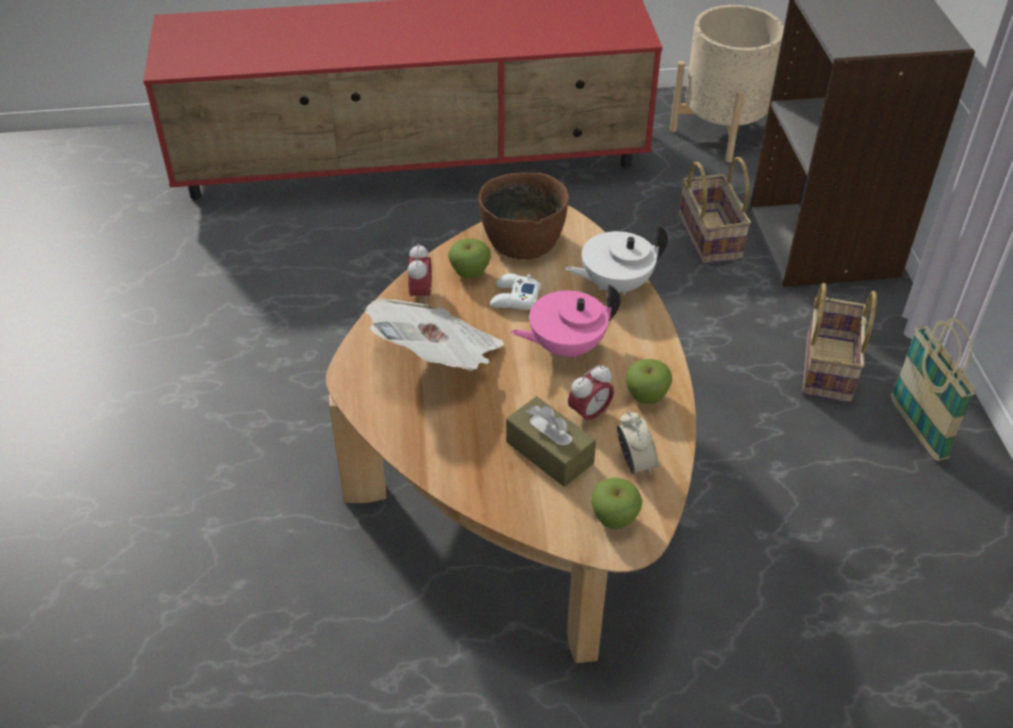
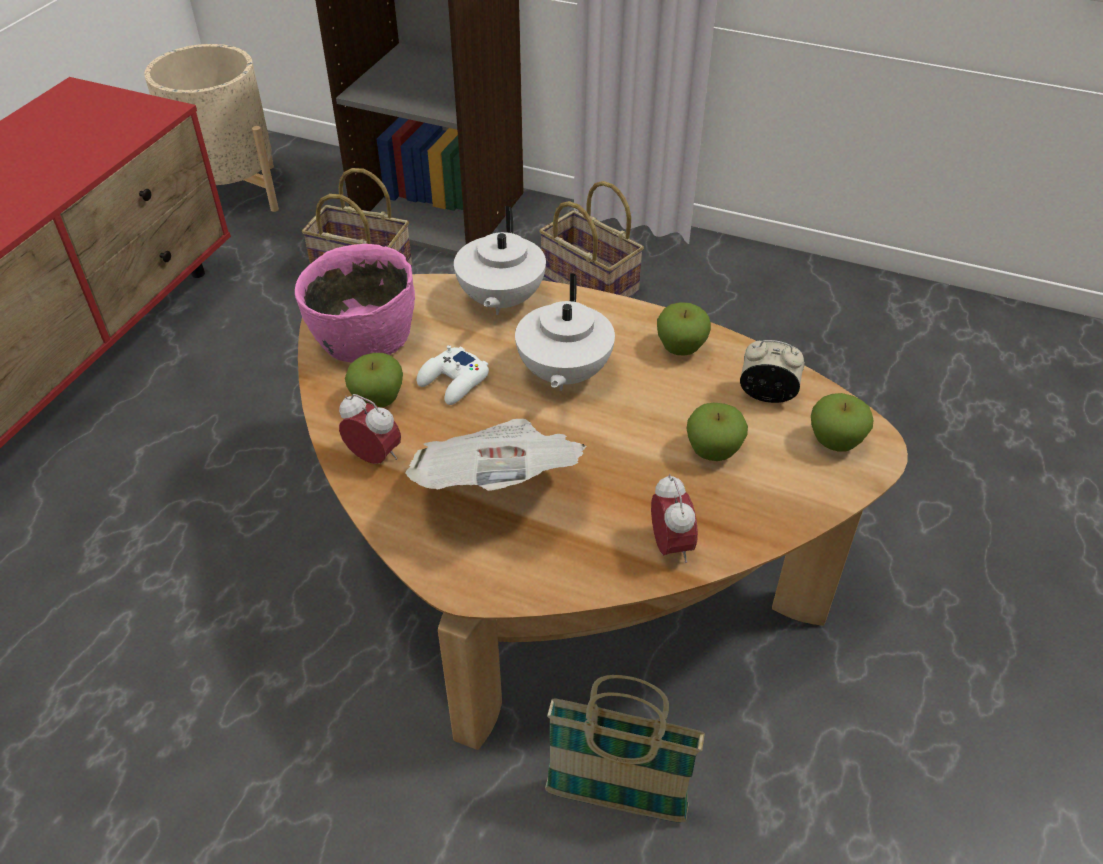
camera: 60 degrees left, 0 degrees up
brown bowl [478,173,569,260] -> pink bowl [295,244,415,363]
brown tissue box [506,396,596,487] -> apple [686,403,748,461]
pink teapot [511,284,621,359] -> white teapot [515,273,615,391]
alarm clock [568,365,614,427] -> alarm clock moved to [651,474,698,563]
basket [891,318,977,461] -> basket moved to [545,675,705,822]

